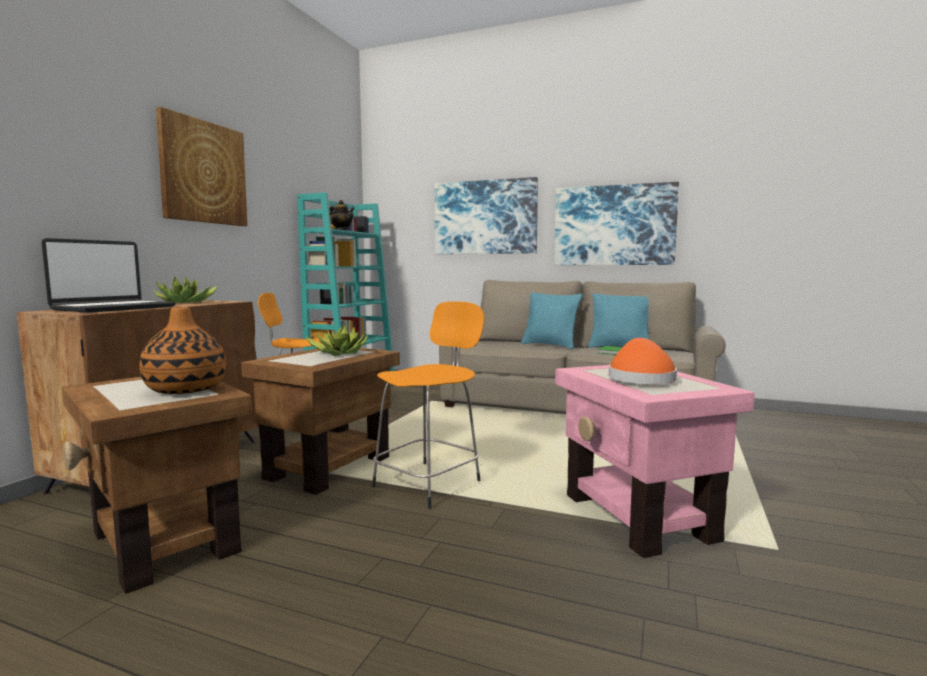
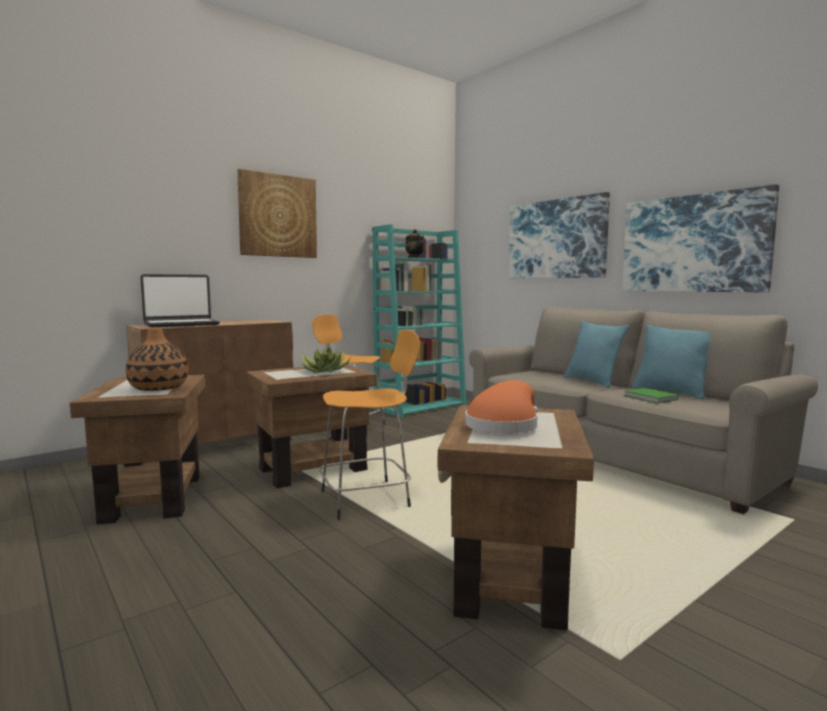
camera: 30 degrees right, 0 degrees up
potted plant [153,276,217,303] -> none
pink side table [555,365,755,558] -> brown side table [438,405,594,631]

